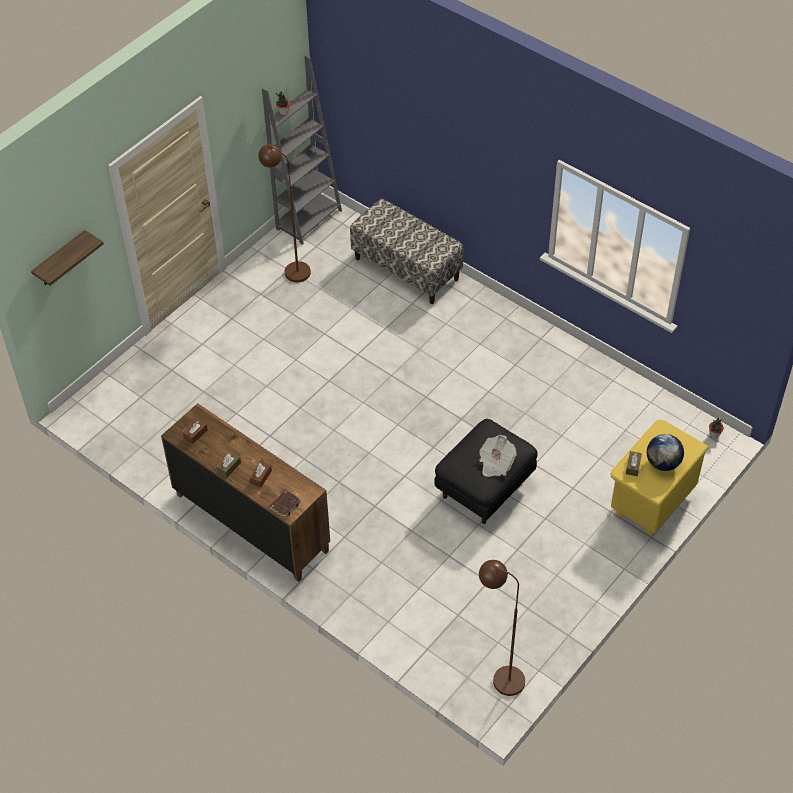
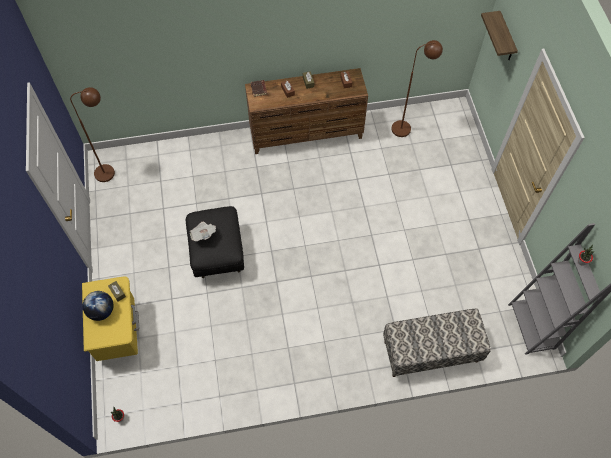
camera: 130 degrees right, 10 degrees up
brown floor lamp [258,144,311,282] -> brown floor lamp moved to [391,40,443,137]

